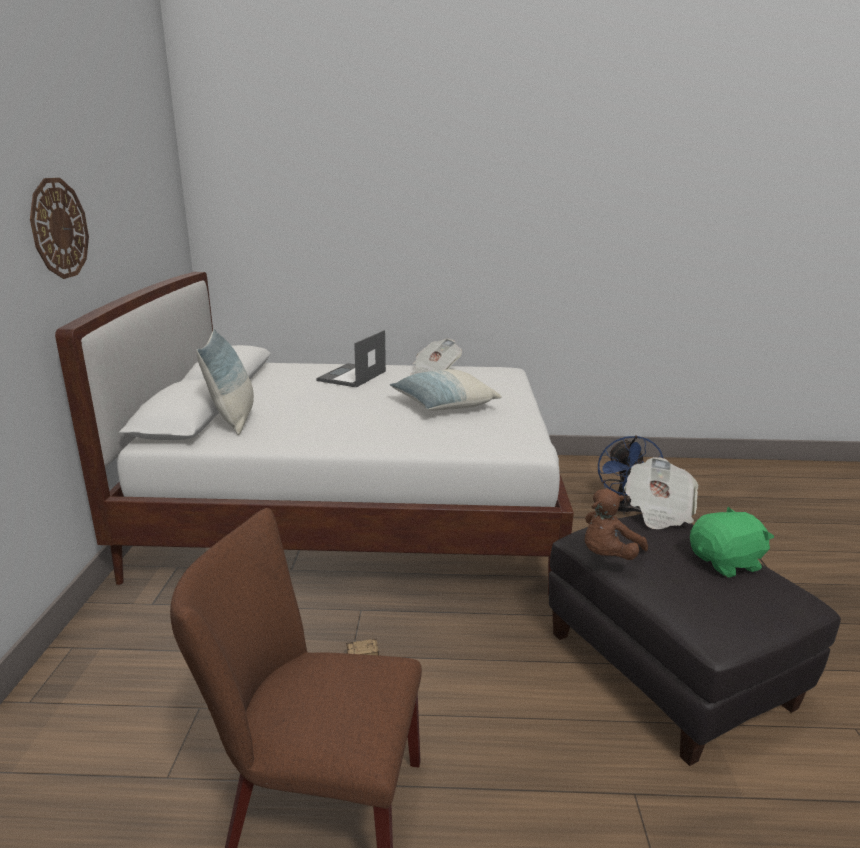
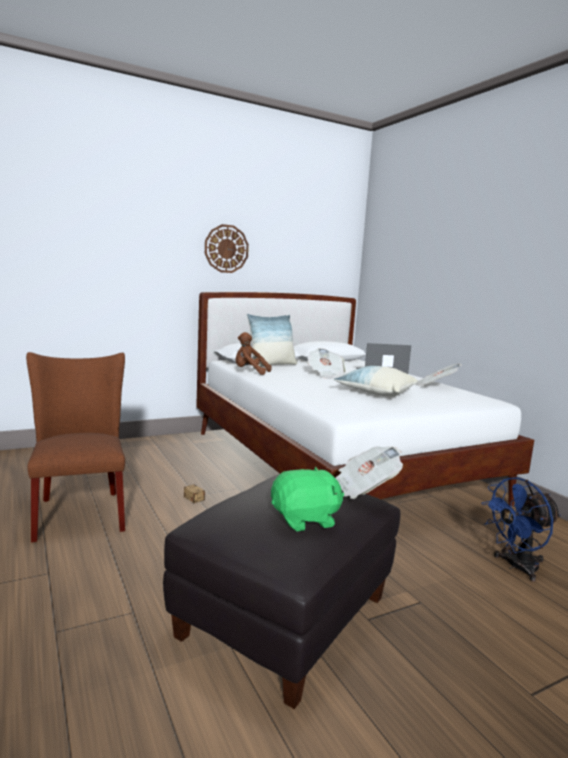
camera: 60 degrees right, 10 degrees down
brown plush toy [585,489,648,560] -> brown plush toy moved to [235,332,272,375]
green plush toy [690,506,774,578] -> green plush toy turned 60 degrees counterclockwise [271,467,344,531]
none -> newspaper [307,348,346,379]

